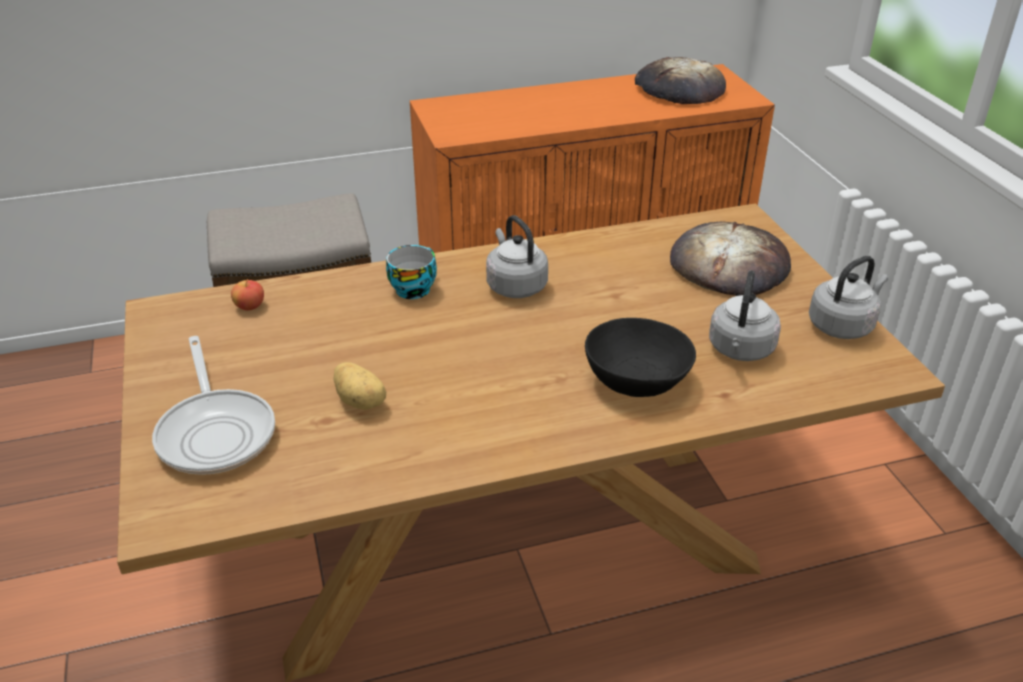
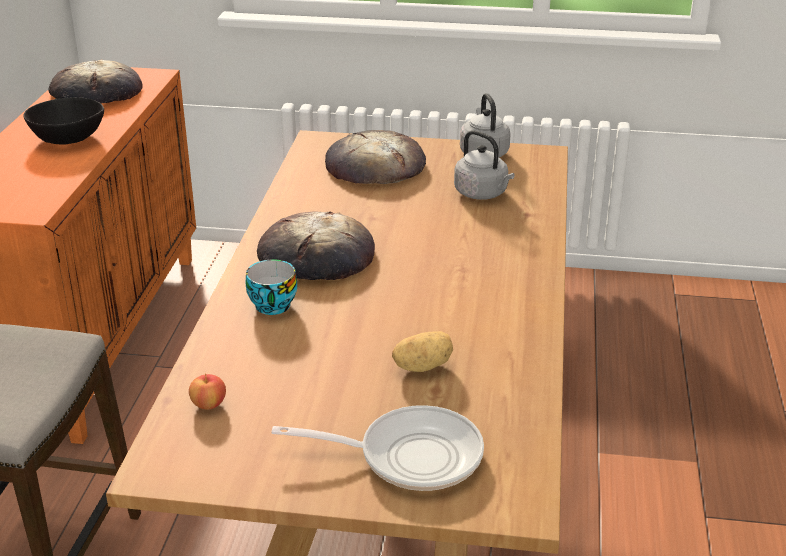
camera: 65 degrees left, 5 degrees down
grey kettle [486,215,548,298] -> bread [257,211,375,280]
black bowl [585,318,696,397] -> black bowl moved to [23,97,104,145]

